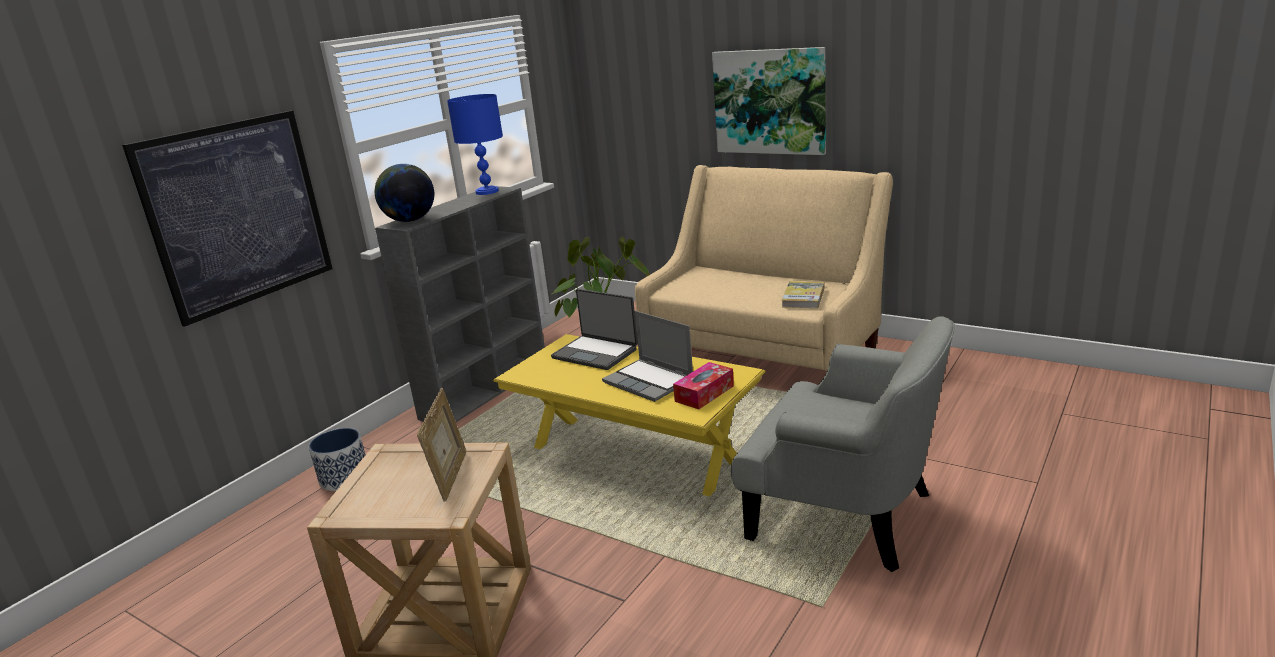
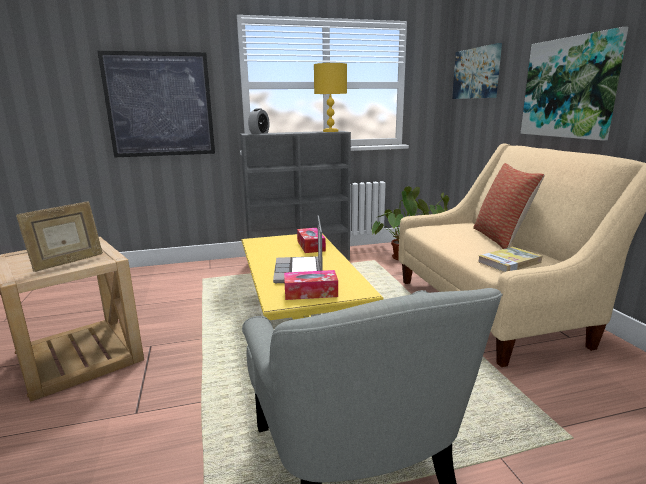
camera: 40 degrees right, 5 degrees down
planter [309,428,365,491] -> none
globe [375,164,434,222] -> alarm clock [248,108,269,134]
blue table lamp [447,94,503,195] -> yellow table lamp [314,63,347,132]
laptop [551,289,638,370] -> tissue box [297,228,326,253]
none -> picture [452,43,502,99]
none -> pillow [473,163,545,249]

